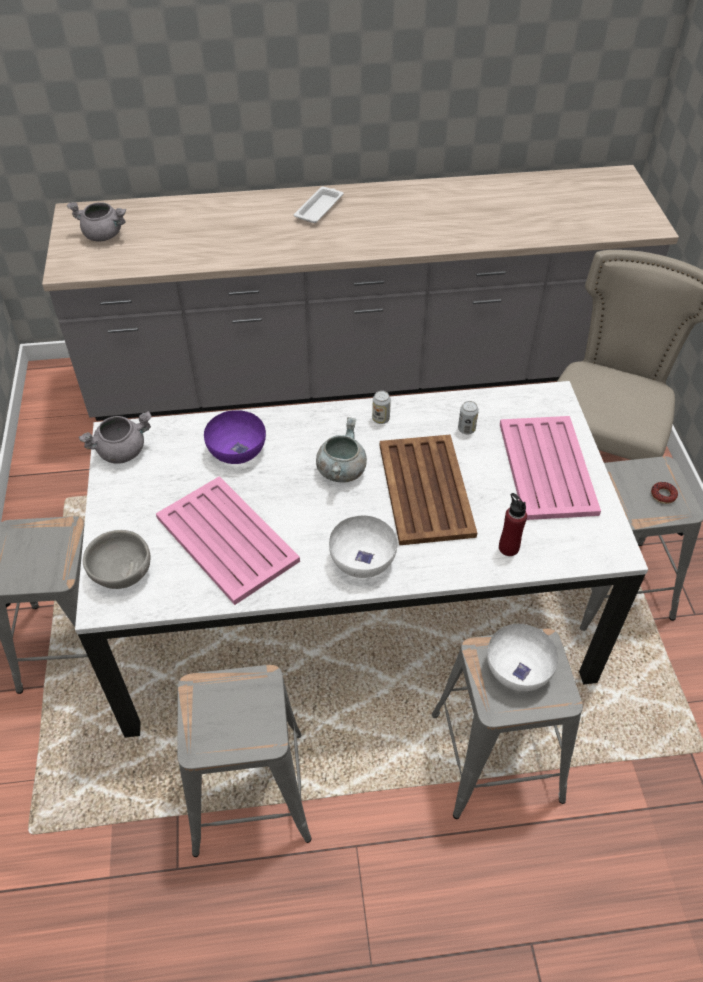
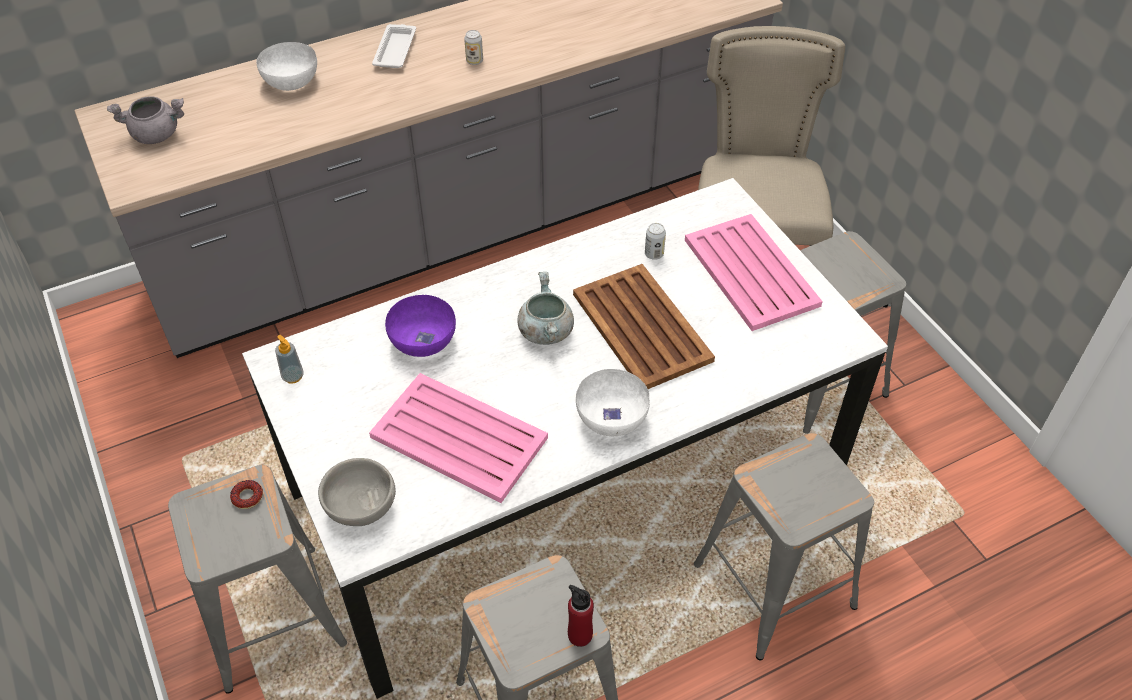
camera: 20 degrees left, 0 degrees up
grey cooking pot [79,411,152,464] -> soap dispenser [275,335,304,384]
can [372,391,391,424] -> can moved to [464,30,483,65]
white bowl [487,624,558,691] -> white bowl moved to [256,42,317,91]
red bottle [499,493,527,556] -> red bottle moved to [568,585,594,647]
donut [651,482,678,504] -> donut moved to [230,480,263,509]

